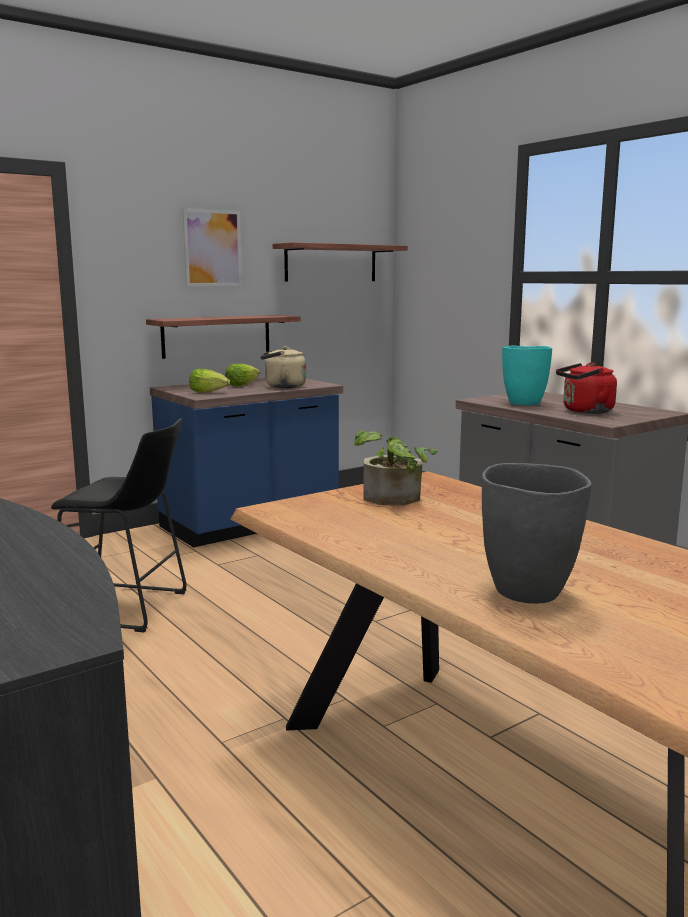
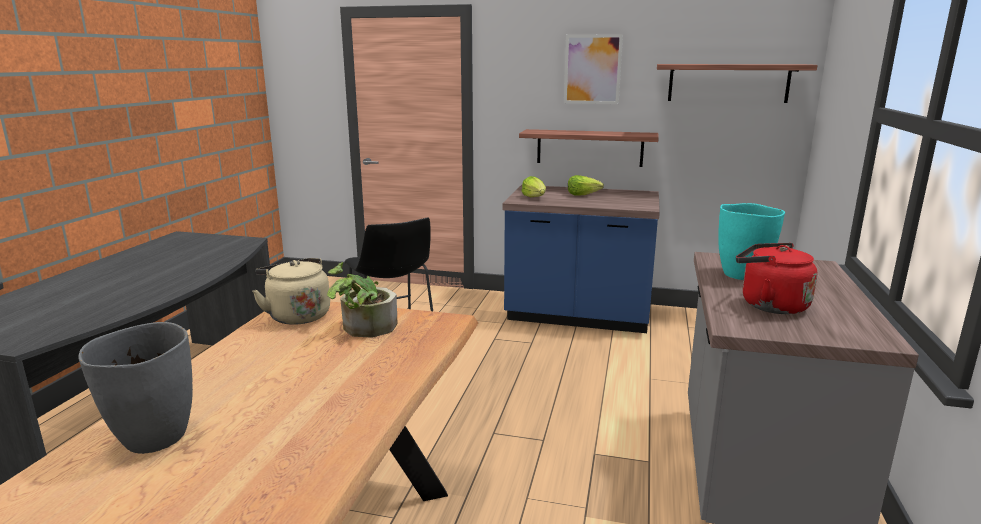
camera: 50 degrees right, 5 degrees up
beige kettle [260,347,306,388] -> beige kettle moved to [252,258,330,325]

